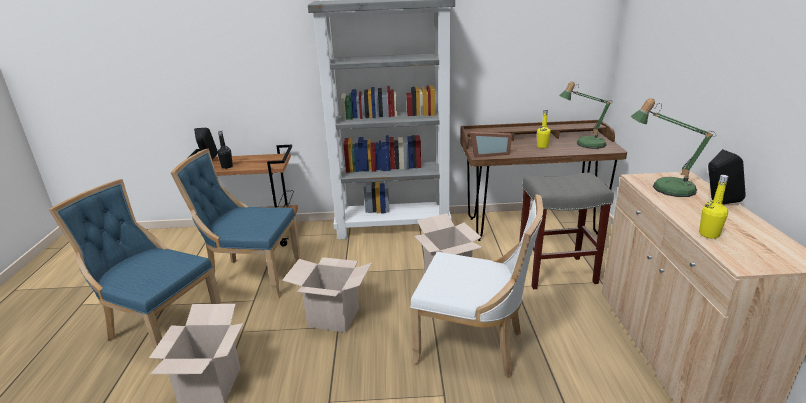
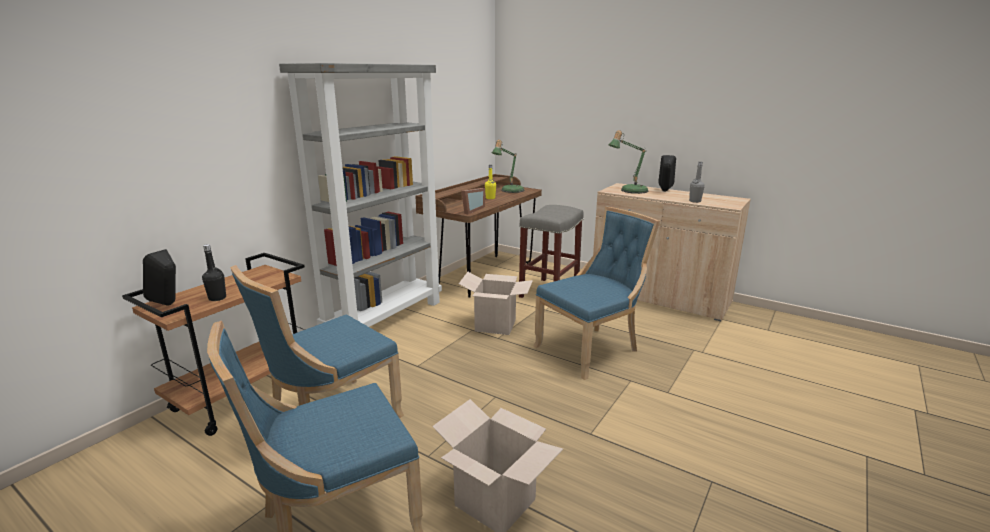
camera: 55 degrees left, 5 degrees down
cardboard box [282,257,372,332] -> none
white chair [410,194,543,379] -> blue chair [534,207,660,380]
yellow bottle [699,175,728,239] -> grey bottle [689,162,705,203]

